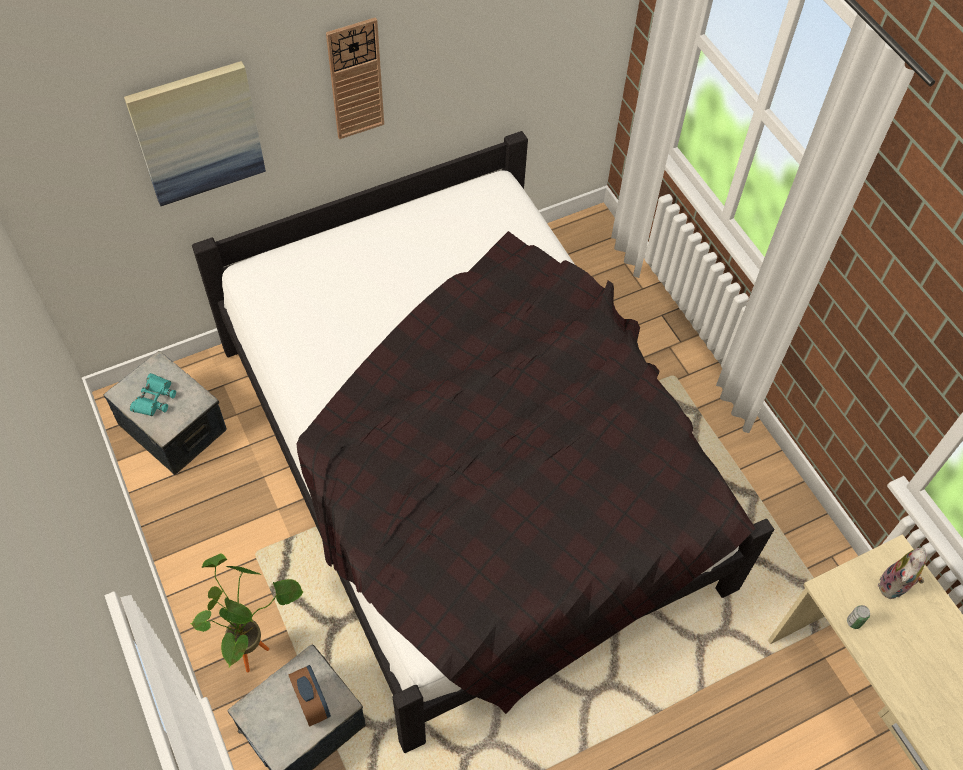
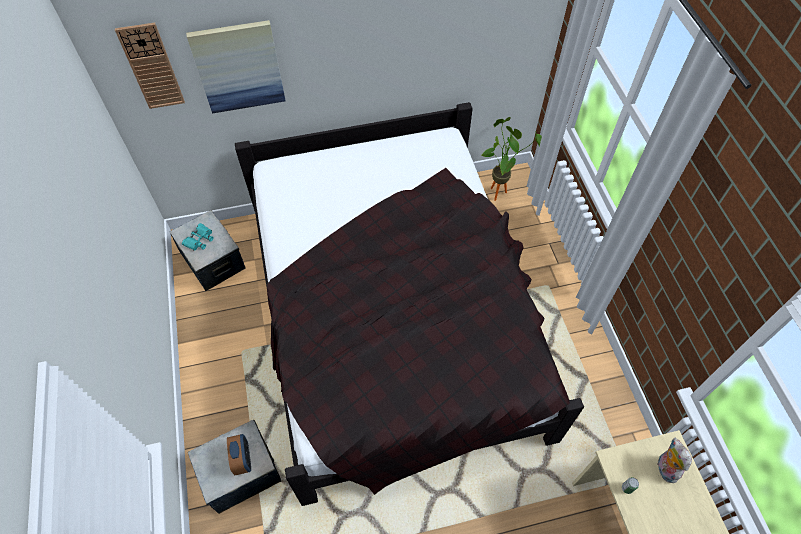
camera: 15 degrees right, 0 degrees up
potted plant [190,554,303,672] -> potted plant moved to [482,117,542,201]
wall clock [326,17,384,139] -> wall clock moved to [115,23,185,109]
plush toy [878,548,927,599] -> plush toy turned 120 degrees clockwise [657,437,692,483]

